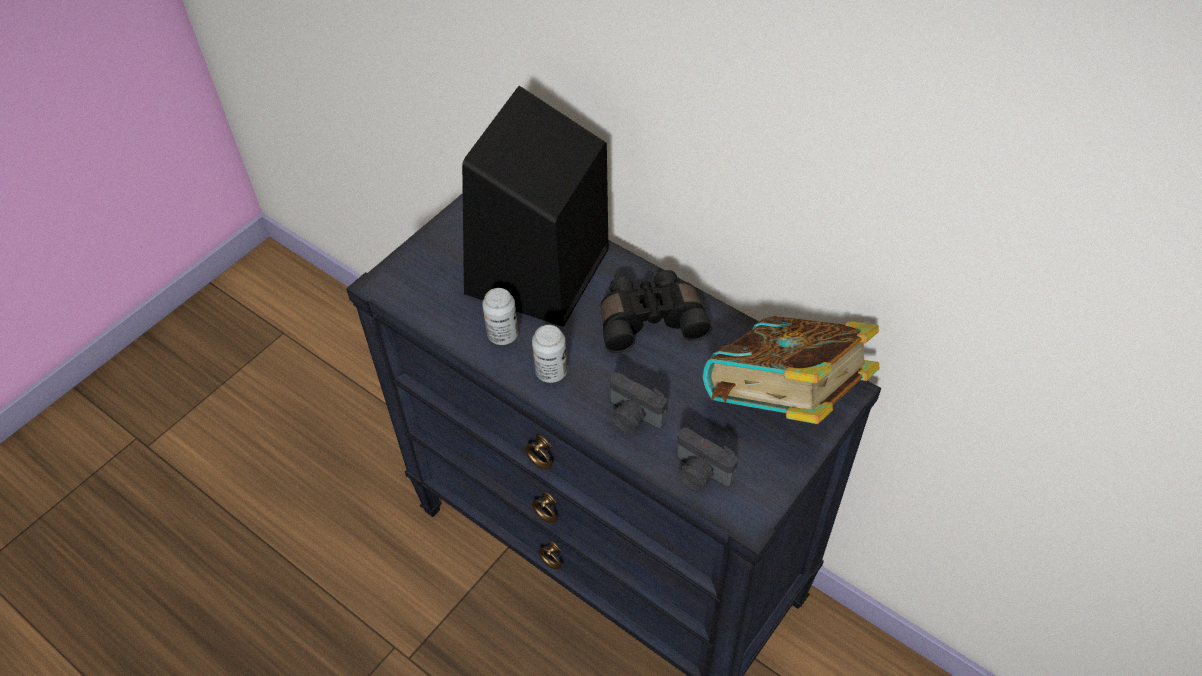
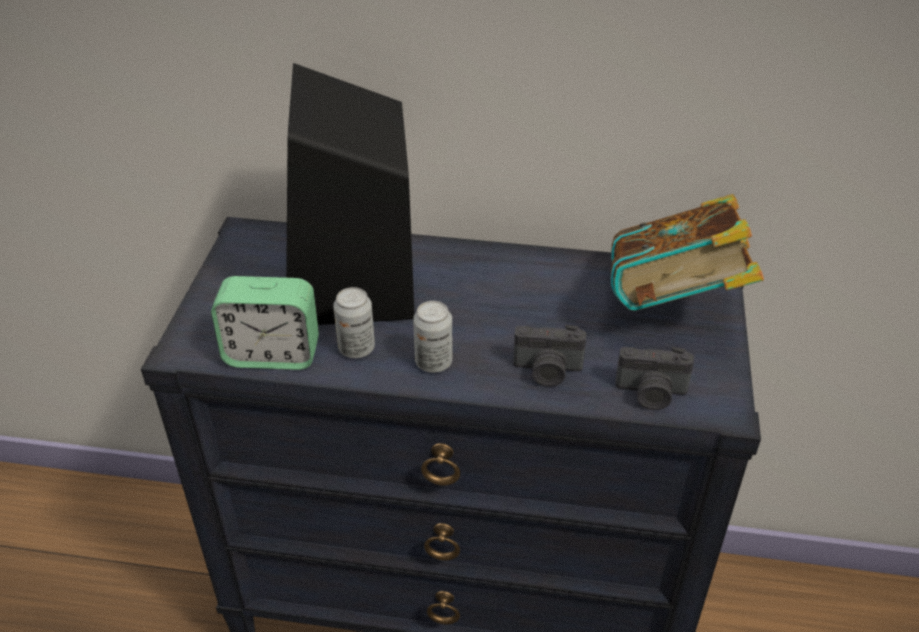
camera: 30 degrees left, 10 degrees down
black binoculars [601,270,712,353] -> none
none -> alarm clock [211,276,319,370]

